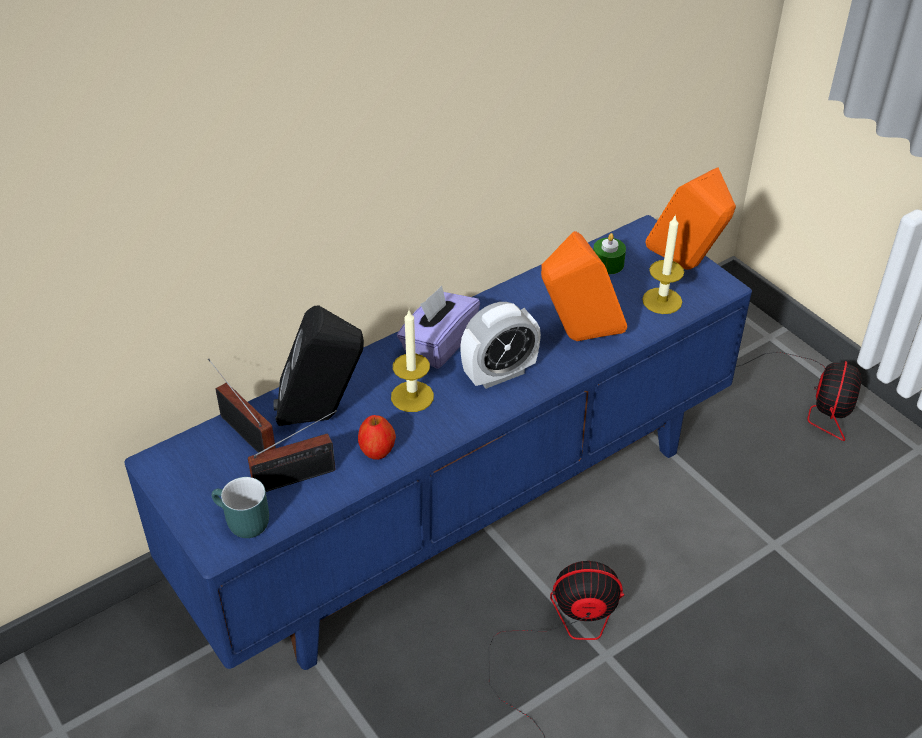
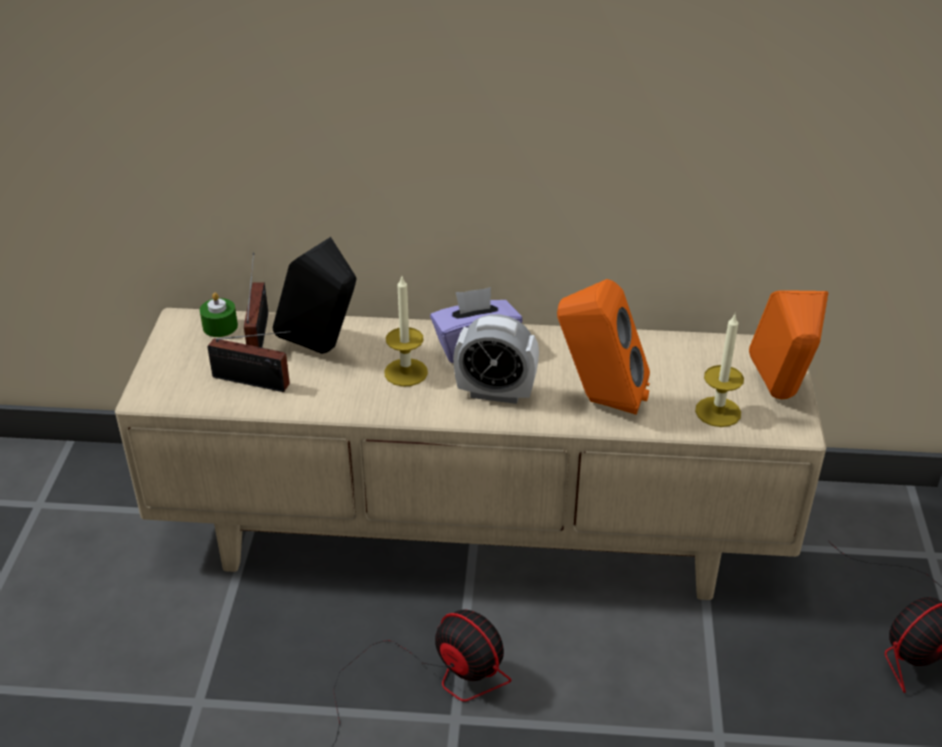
camera: 40 degrees right, 5 degrees down
blue tv stand [124,215,752,670] -> beige tv stand [115,308,826,600]
turquoise mug [212,477,269,538] -> none
apple [358,415,396,460] -> none
green candle [593,233,626,274] -> green candle moved to [200,292,238,337]

